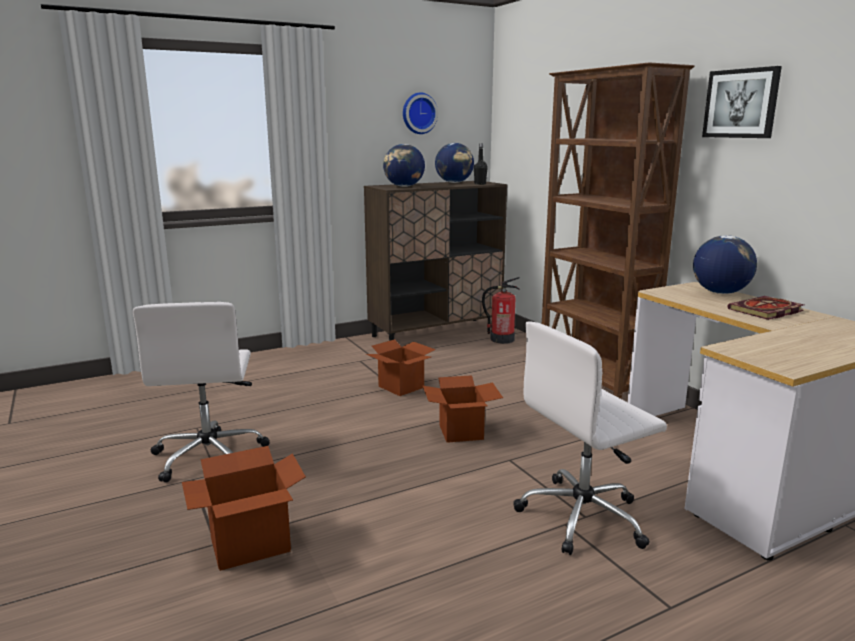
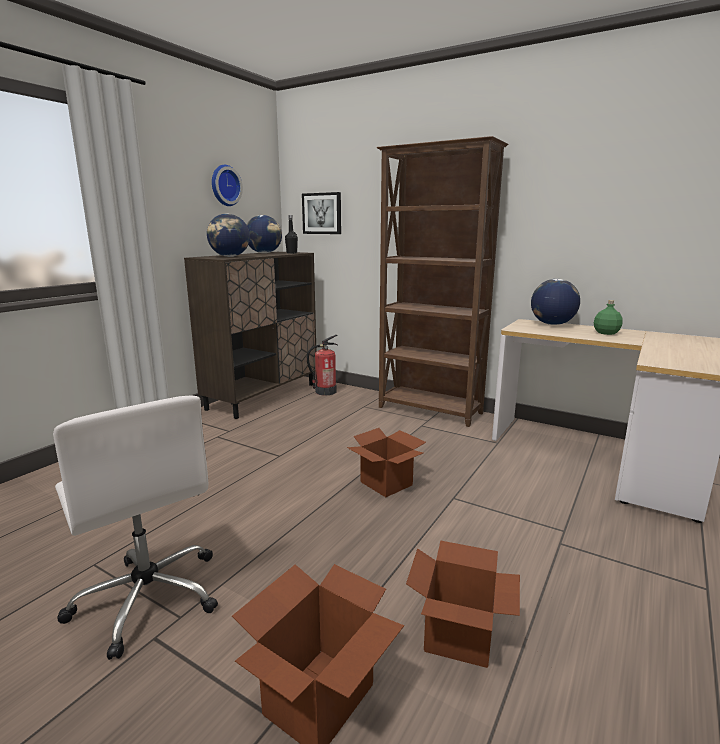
camera: 30 degrees left, 0 degrees up
cardboard box [366,339,436,396] -> cardboard box moved to [406,541,520,668]
white office chair [513,321,667,555] -> none
picture [702,66,782,138] -> picture moved to [302,192,341,234]
book [727,296,804,320] -> green bottle [594,300,623,335]

